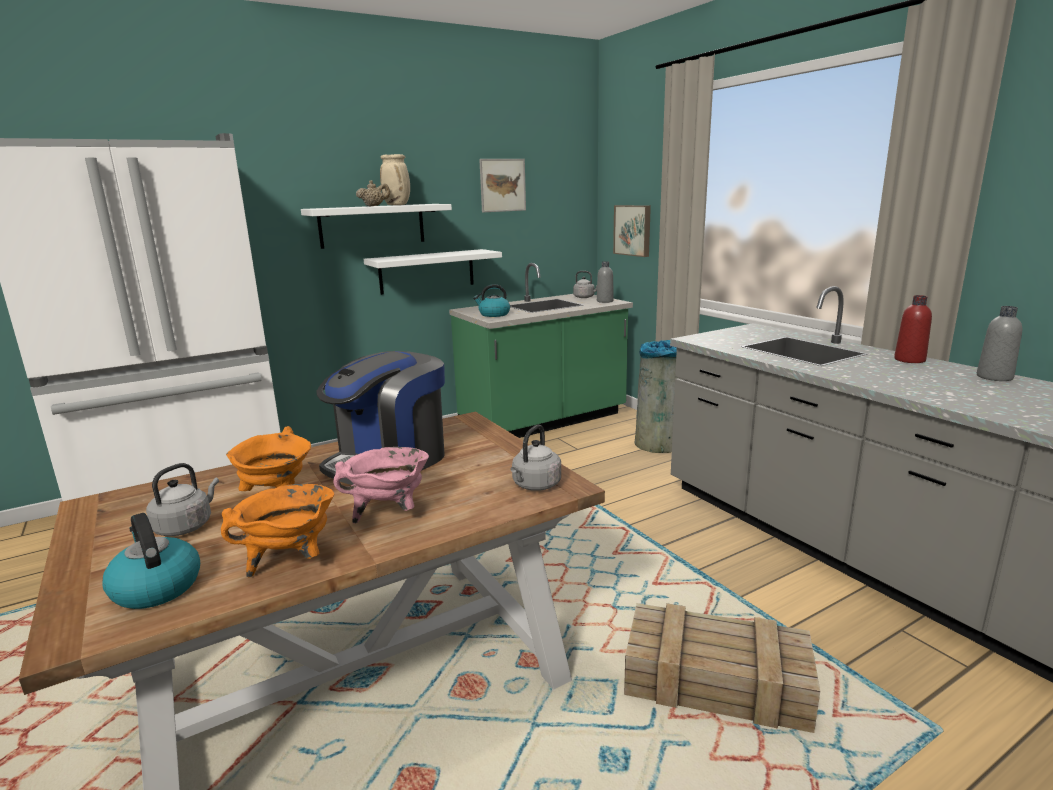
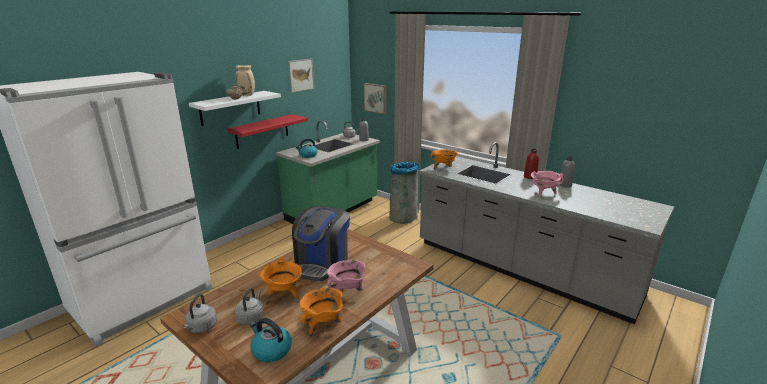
camera: 20 degrees left, 5 degrees up
white shelf [364,249,502,295] -> red shelf [226,114,308,149]
grey kettle [511,425,561,491] -> grey kettle moved to [183,294,217,333]
crate [624,603,820,733] -> none
none -> orange cooking pot [430,149,458,169]
none -> pink cooking pot [531,171,564,197]

